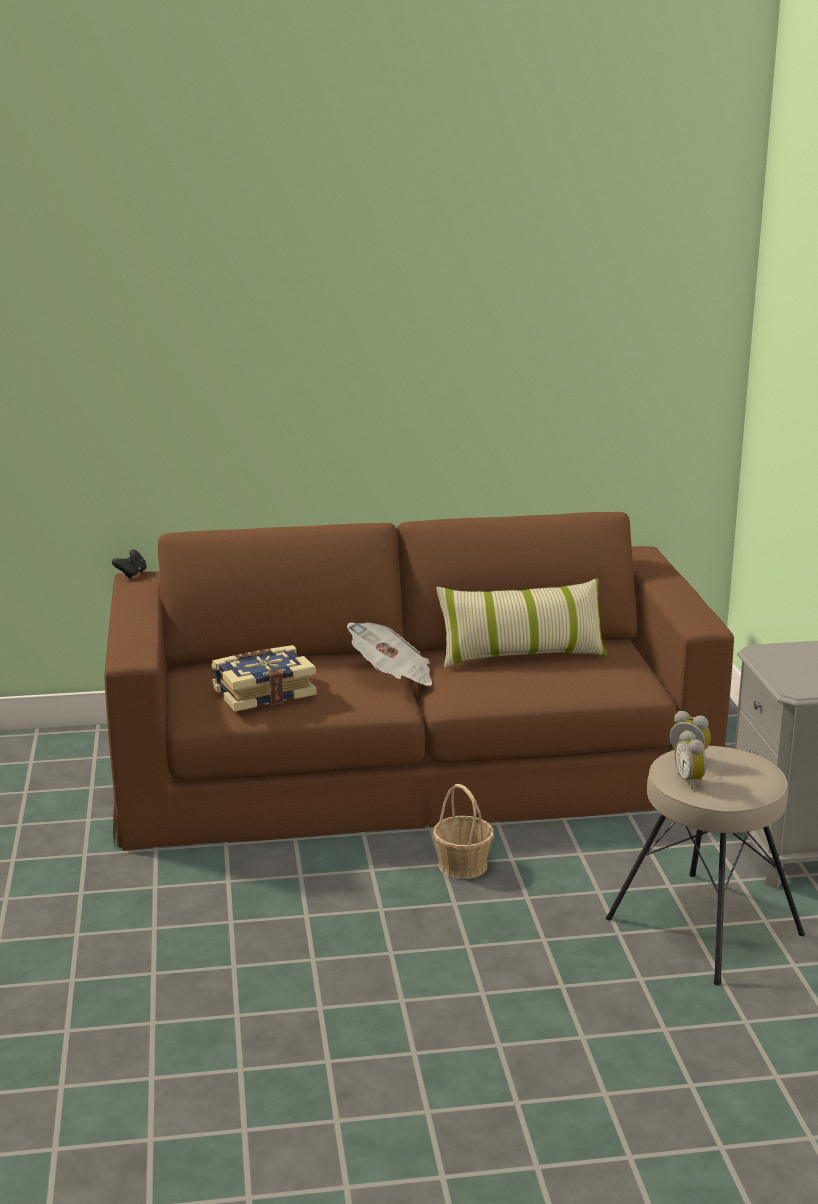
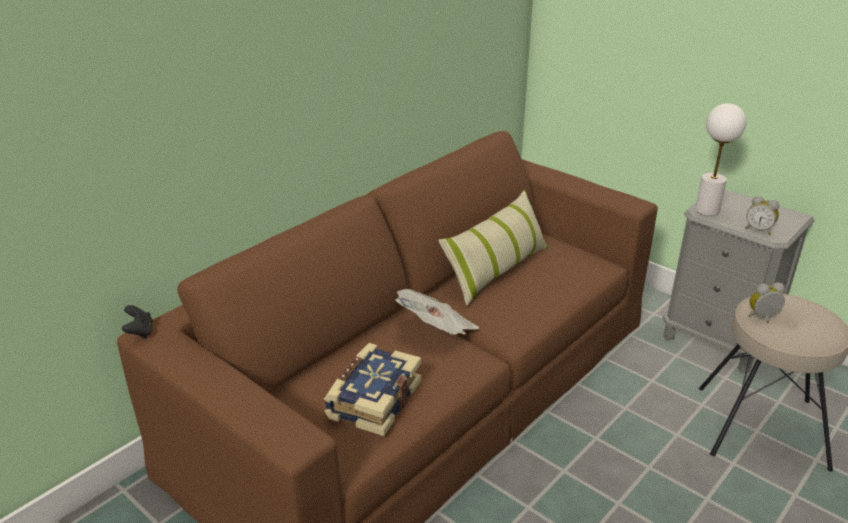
camera: 40 degrees left, 10 degrees up
basket [433,784,494,879] -> none
alarm clock [675,730,707,789] -> alarm clock moved to [745,196,779,235]
none -> white table lamp [695,103,747,216]

